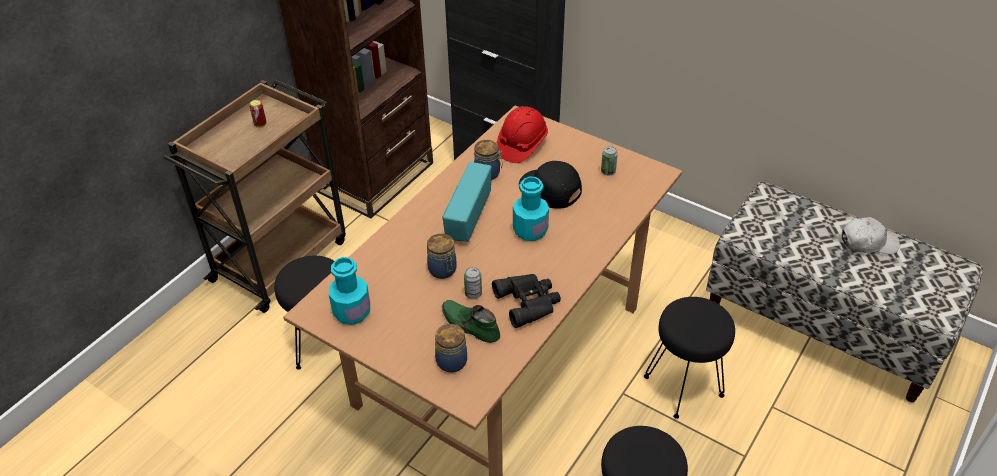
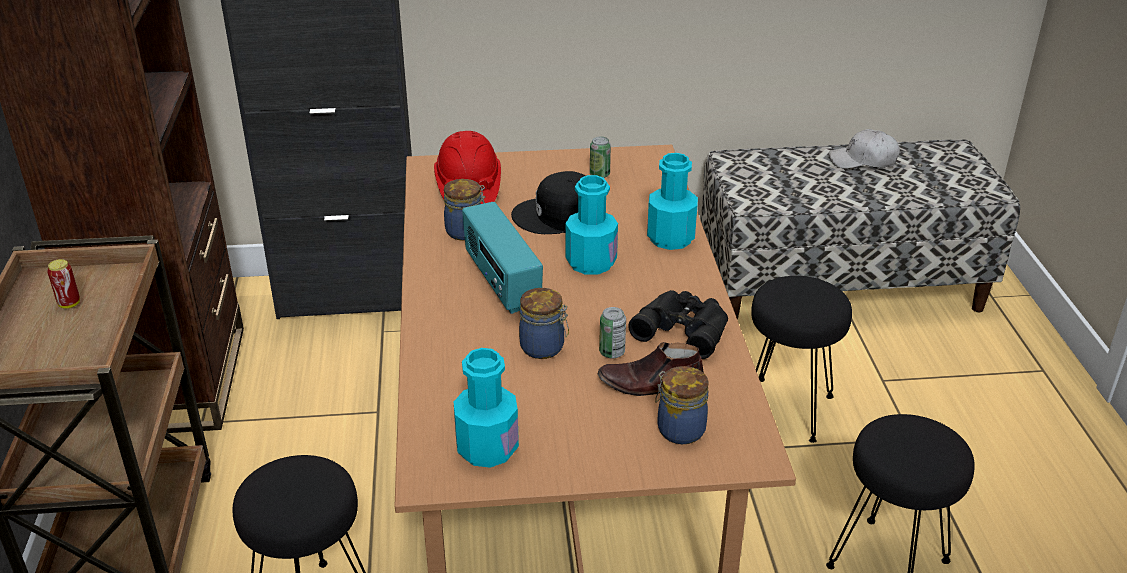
camera: 40 degrees left, 10 degrees down
green shoe [442,300,500,343] -> brown shoe [598,342,704,396]
white cap [842,217,900,254] -> white cap turned 135 degrees counterclockwise [829,129,900,169]
none -> turquoise bottle [647,153,698,250]

